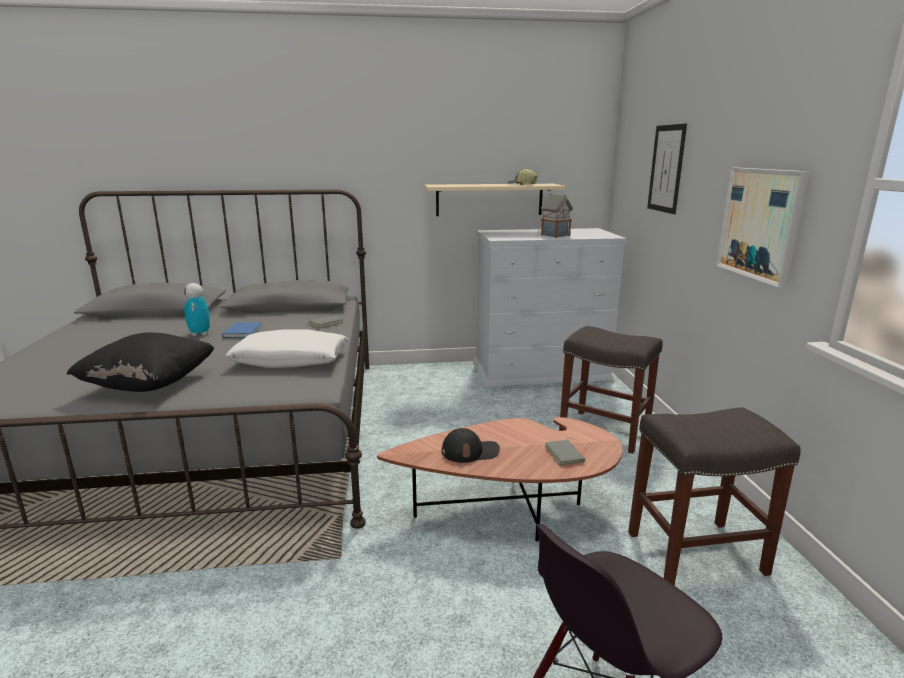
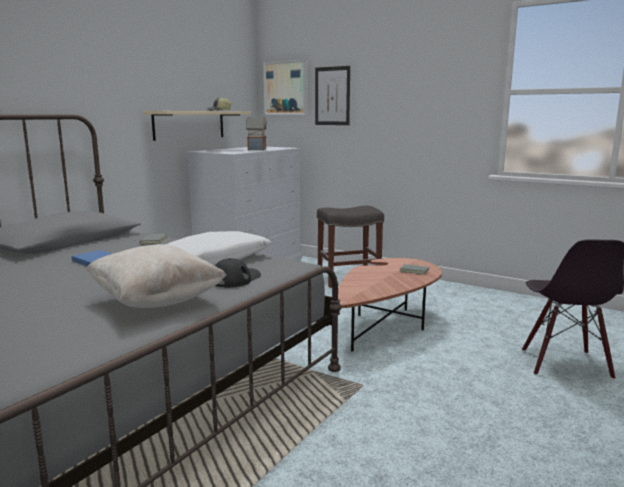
camera: 50 degrees left, 5 degrees down
black pillow [67,332,214,392] -> beige pillow [86,244,227,308]
toy robot [184,283,210,336] -> none
black cap [442,428,500,463] -> black cap moved to [215,258,261,288]
grey stool [628,407,800,586] -> none
picture [716,168,809,288] -> picture moved to [263,60,308,115]

